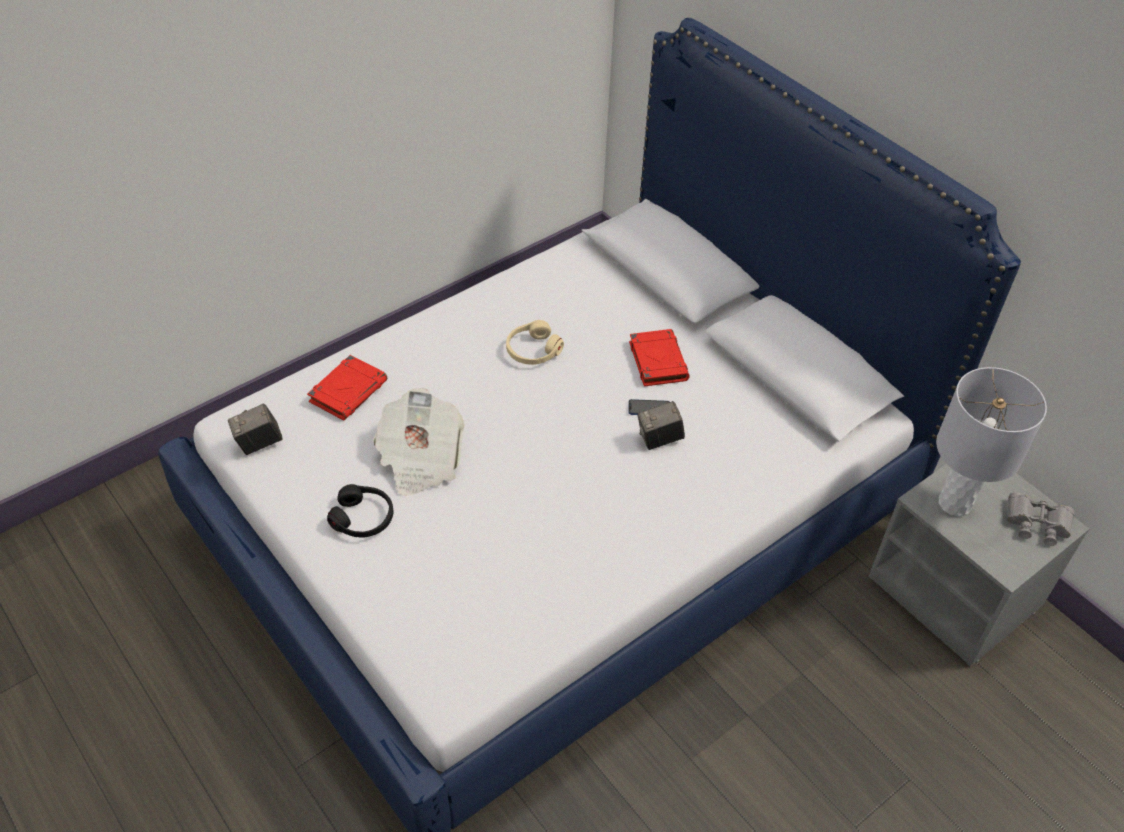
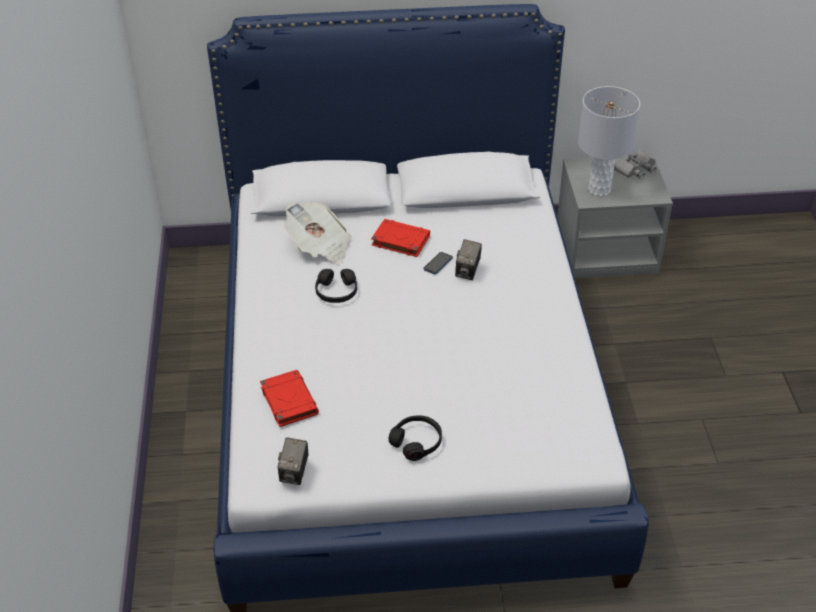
camera: 55 degrees left, 5 degrees down
newspaper [373,388,465,496] -> newspaper moved to [284,201,352,263]
beige headphones [506,320,564,365] -> black headphones [315,269,357,303]

